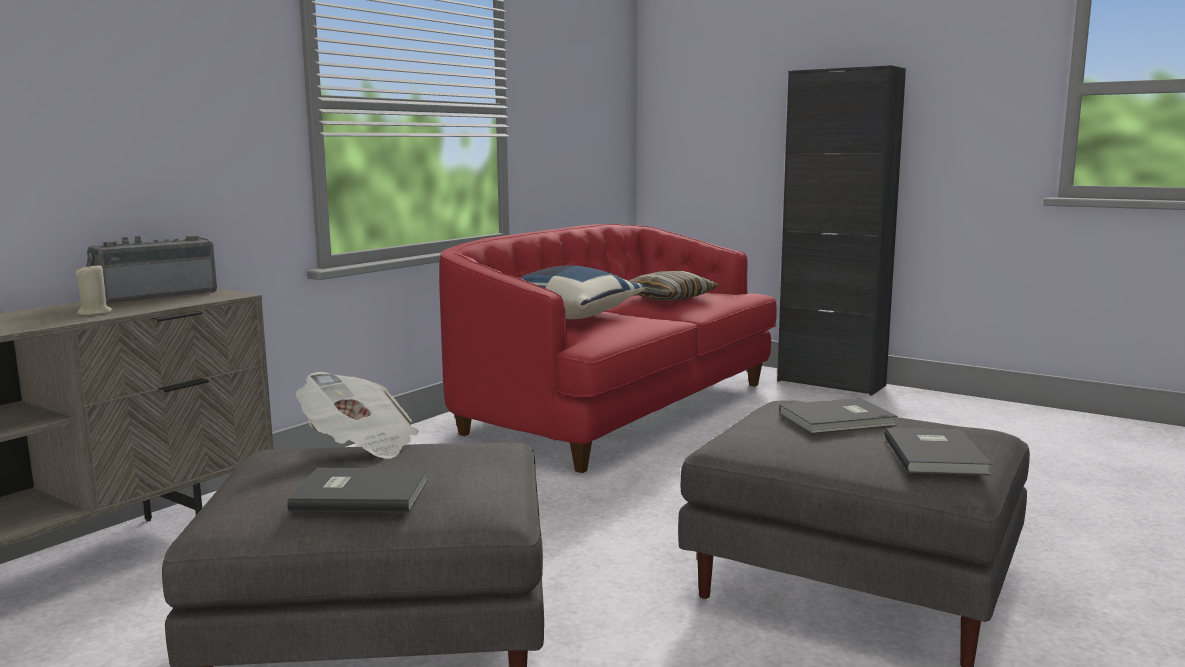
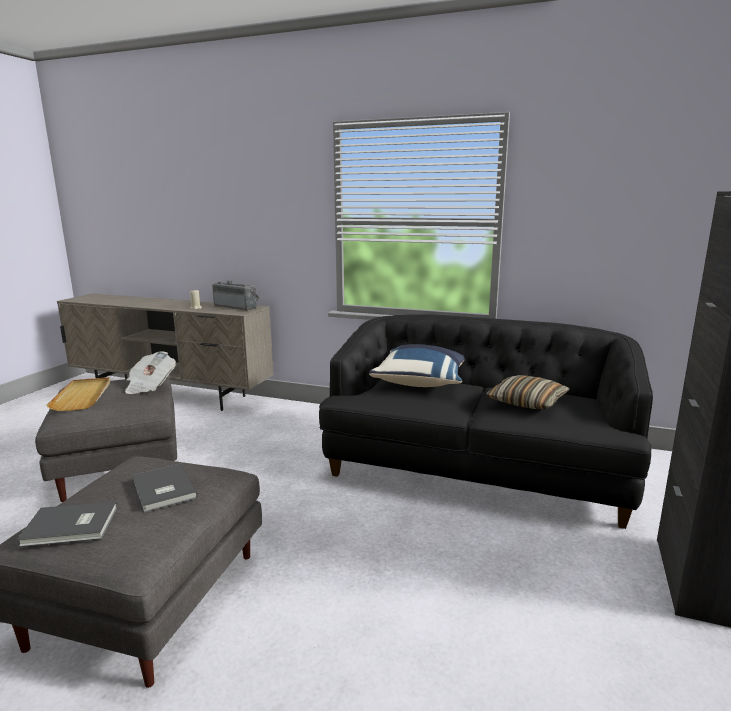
camera: 75 degrees right, 5 degrees up
grey book [287,468,428,512] -> beige tray [46,377,110,411]
red sofa [439,224,777,473] -> black sofa [319,314,653,529]

